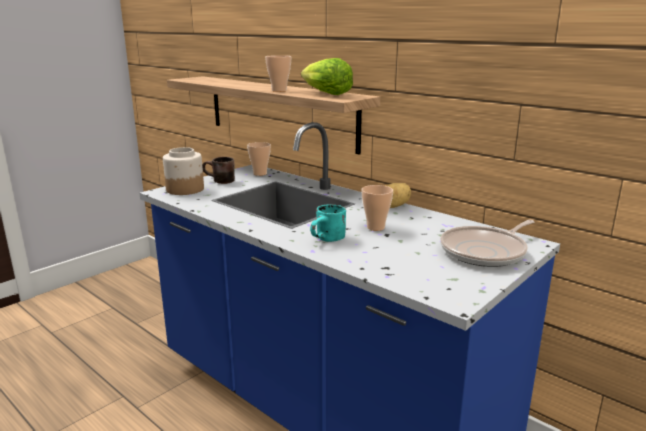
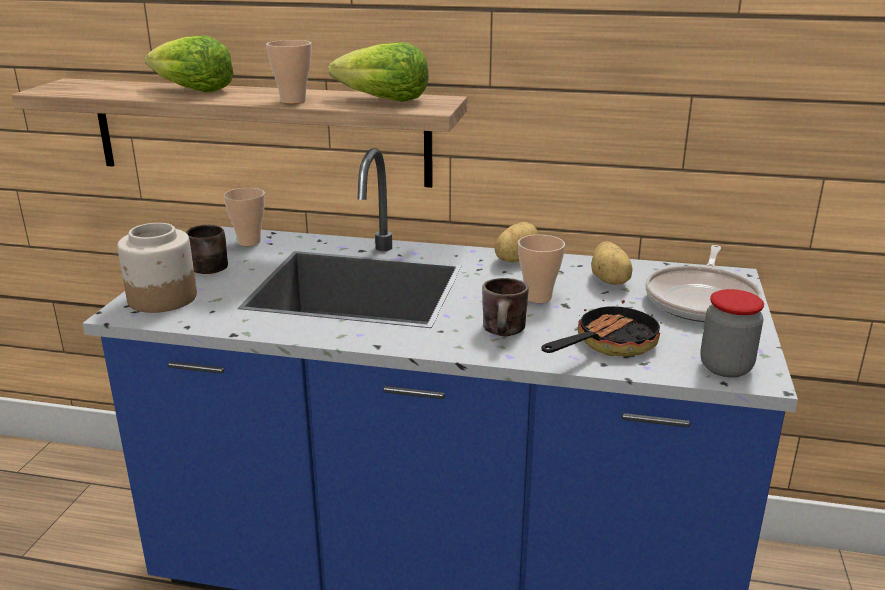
camera: 30 degrees left, 5 degrees up
turquoise mug [310,204,346,242] -> brown mug [482,278,529,336]
none -> lettuce [145,35,234,92]
none -> frying pan [542,300,662,356]
none -> potato [591,241,633,285]
none -> jar [700,289,764,378]

